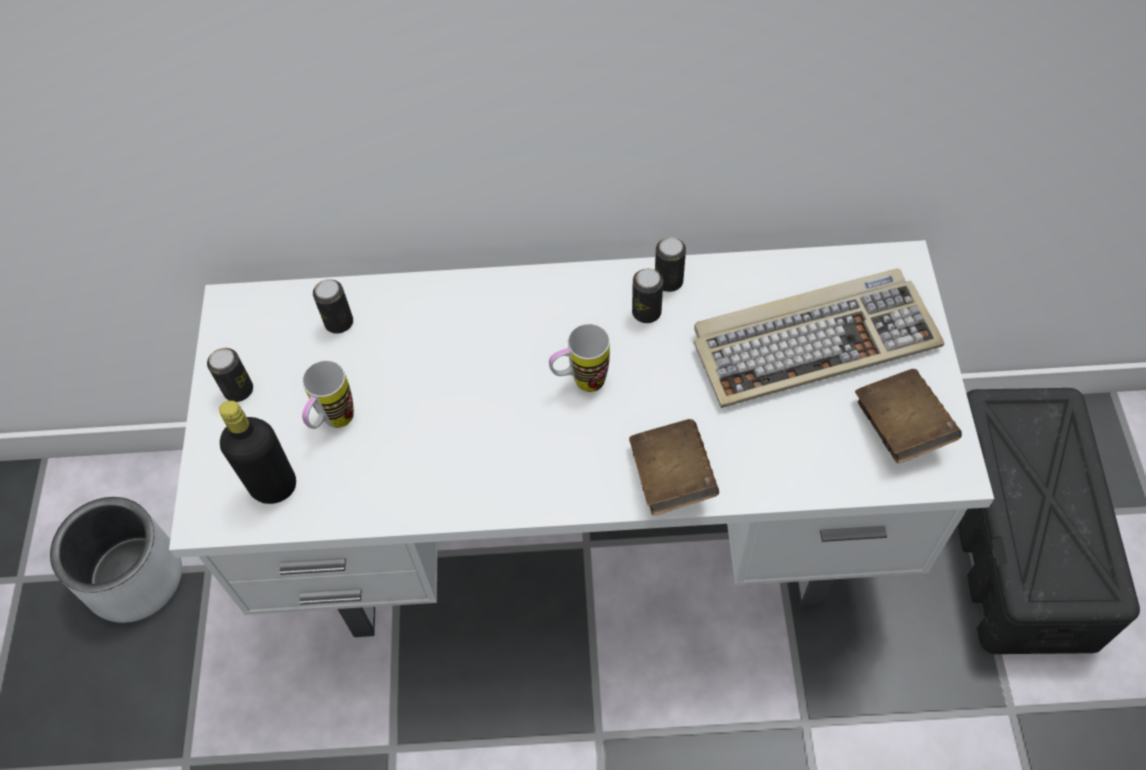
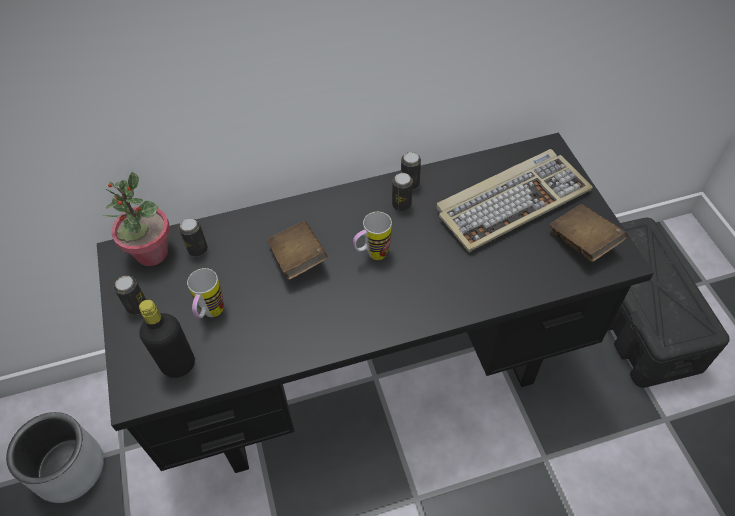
camera: 15 degrees left, 5 degrees down
white desk [169,240,994,637] -> black desk [97,133,654,473]
brown book [629,419,719,516] -> brown book moved to [267,221,328,280]
none -> potted plant [103,172,170,266]

